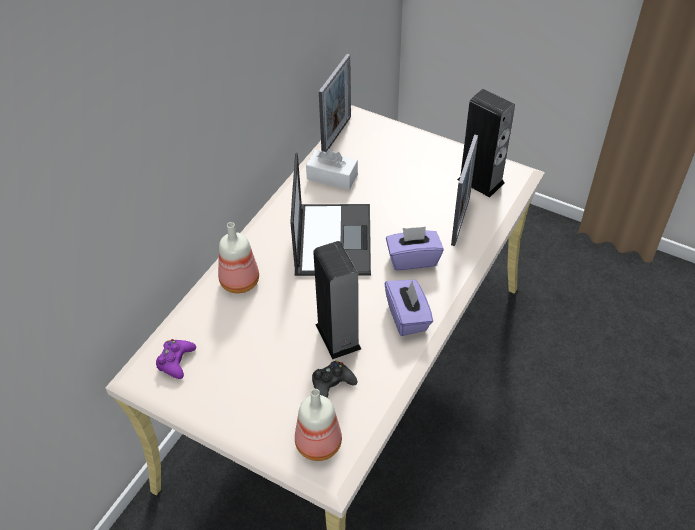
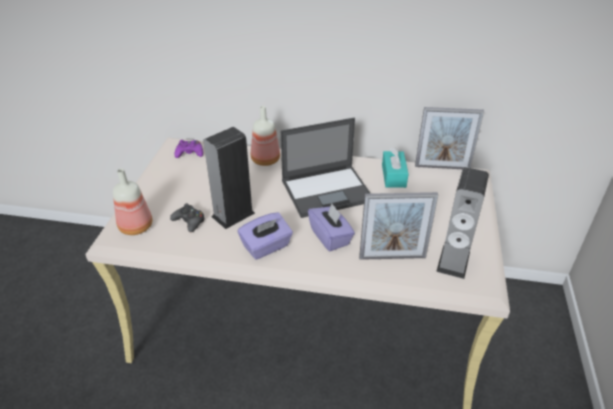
camera: 70 degrees right, 10 degrees down
white tissue box [306,148,358,190] -> turquoise tissue box [382,148,408,188]

